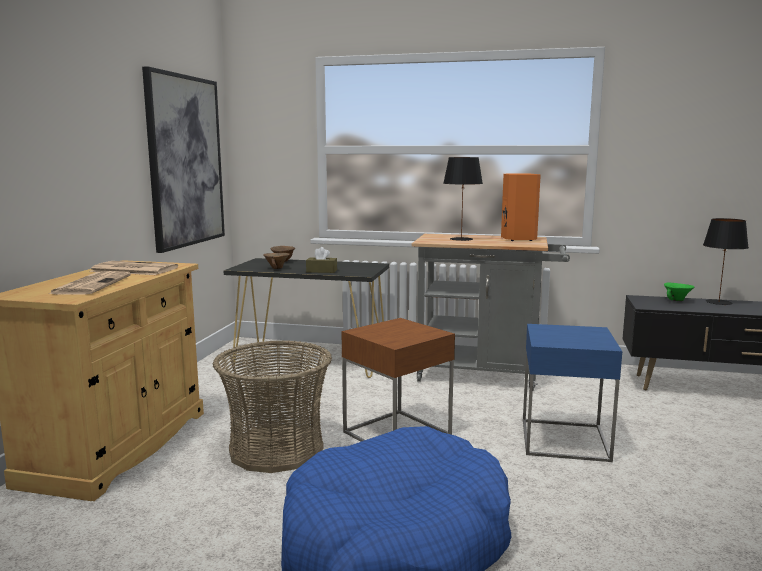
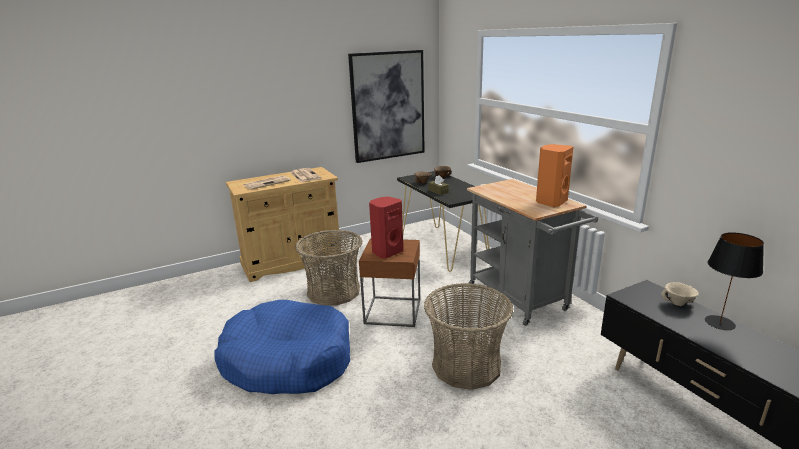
camera: 50 degrees right, 10 degrees up
black table lamp [443,157,483,241] -> none
blue side table [523,324,622,462] -> basket [424,283,513,390]
green bowl [664,283,694,301] -> beige bowl [661,282,699,306]
none -> red speaker [369,197,403,258]

